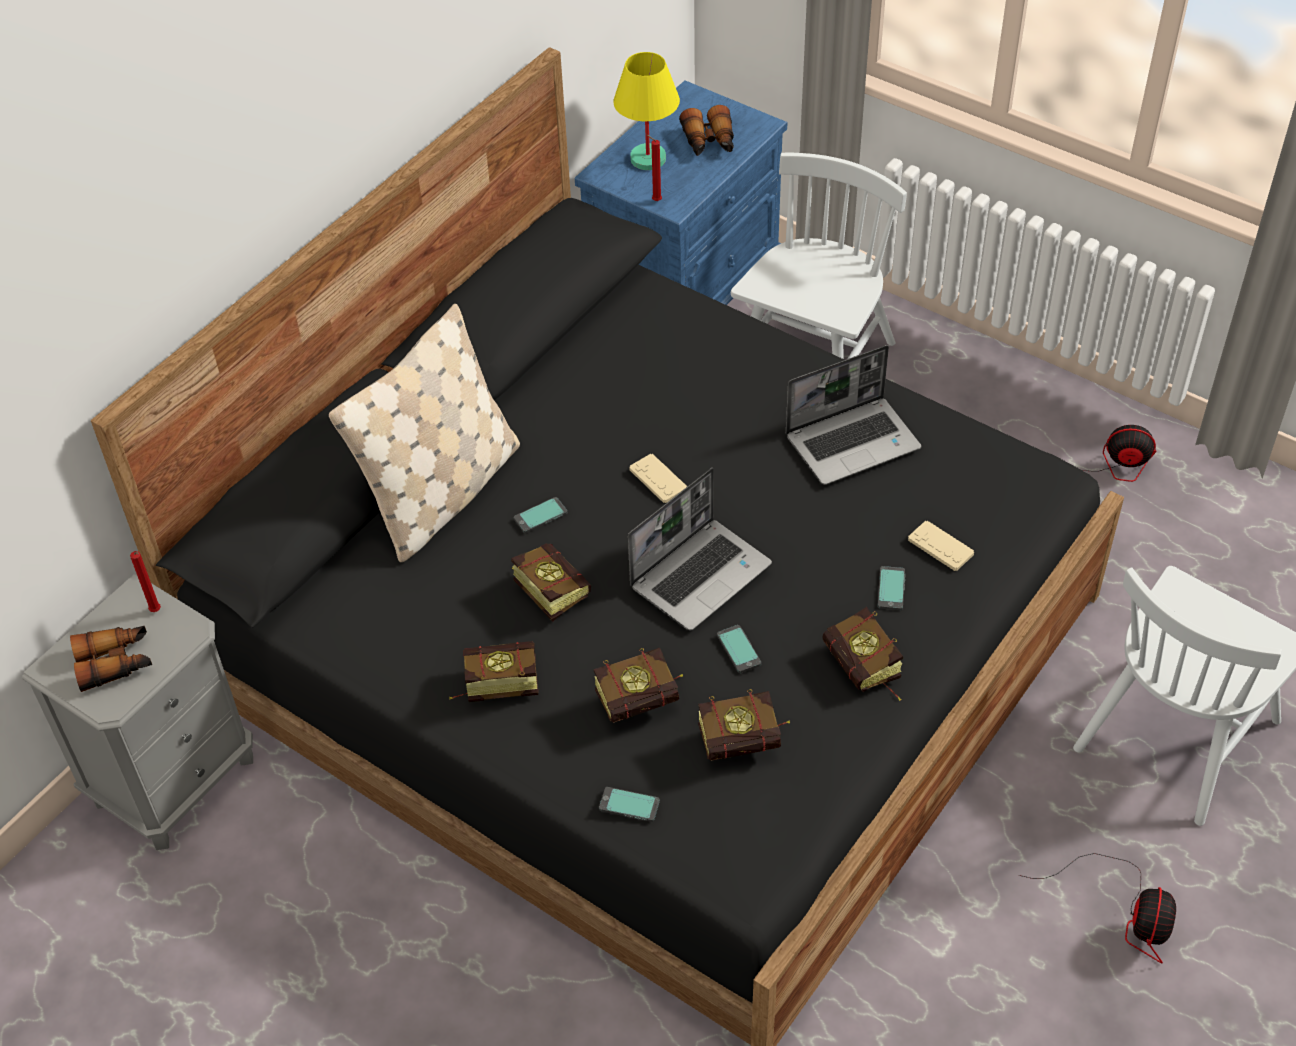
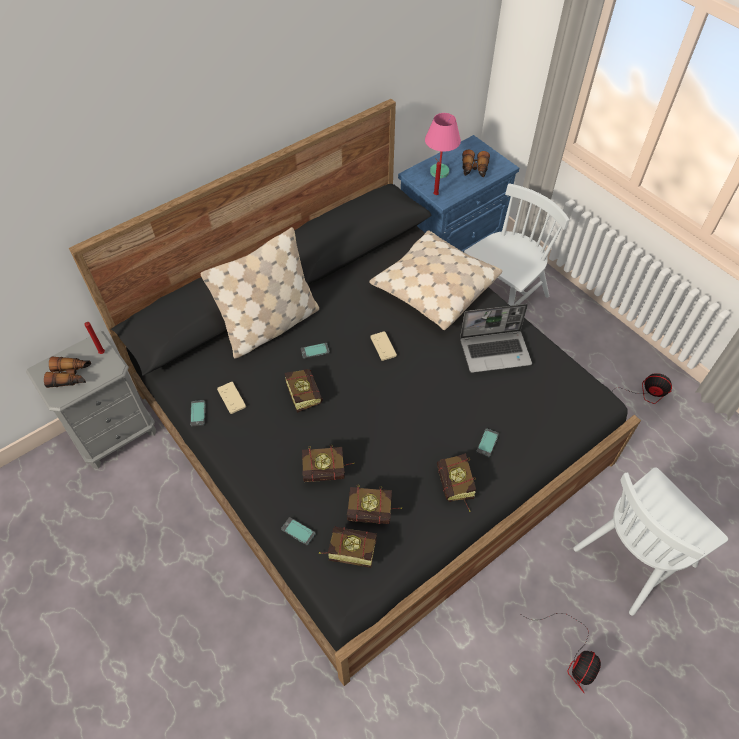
camera: 15 degrees right, 5 degrees up
book [449,641,538,702] -> book moved to [319,526,377,568]
yellow table lamp [613,52,680,170] -> pink table lamp [425,113,461,178]
laptop [628,468,772,631] -> none
phone [717,625,761,673] -> phone moved to [190,400,205,426]
beige game controller [908,521,974,571] -> beige game controller moved to [217,382,246,414]
none -> beige pillow [369,231,502,330]

